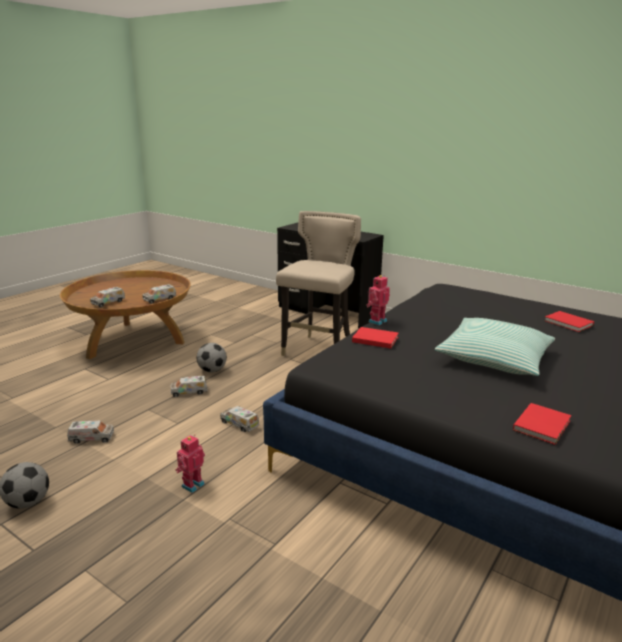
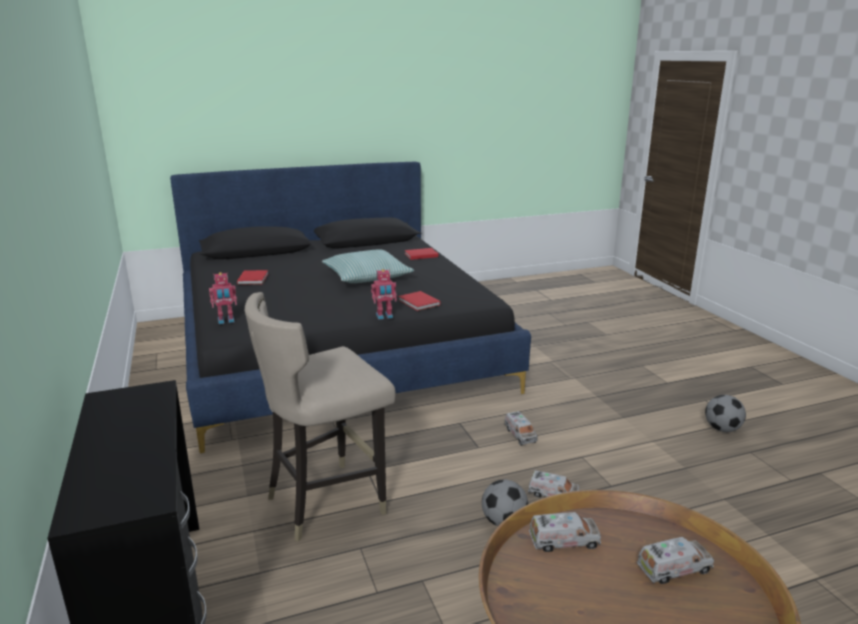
camera: 145 degrees left, 0 degrees up
toy truck [67,421,114,443] -> none
toy robot [175,435,205,493] -> toy robot moved to [209,272,237,324]

